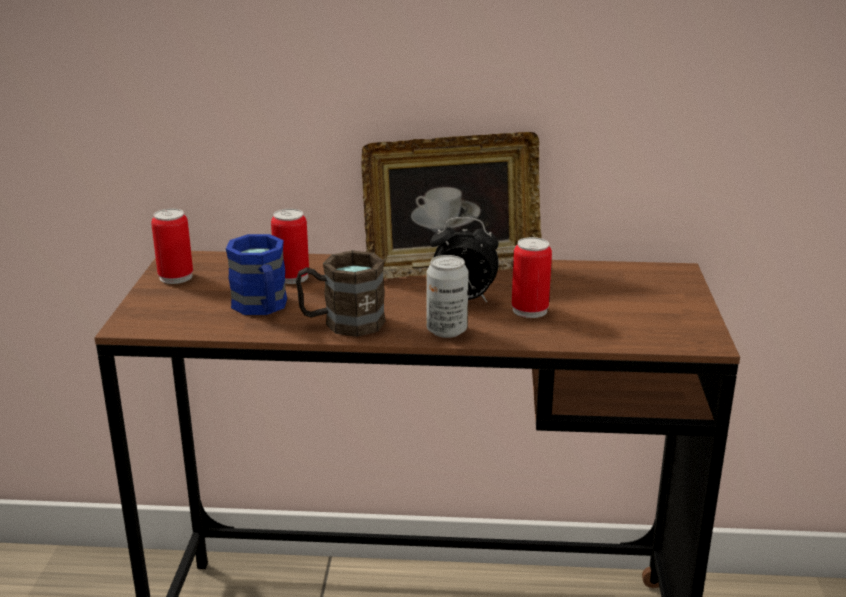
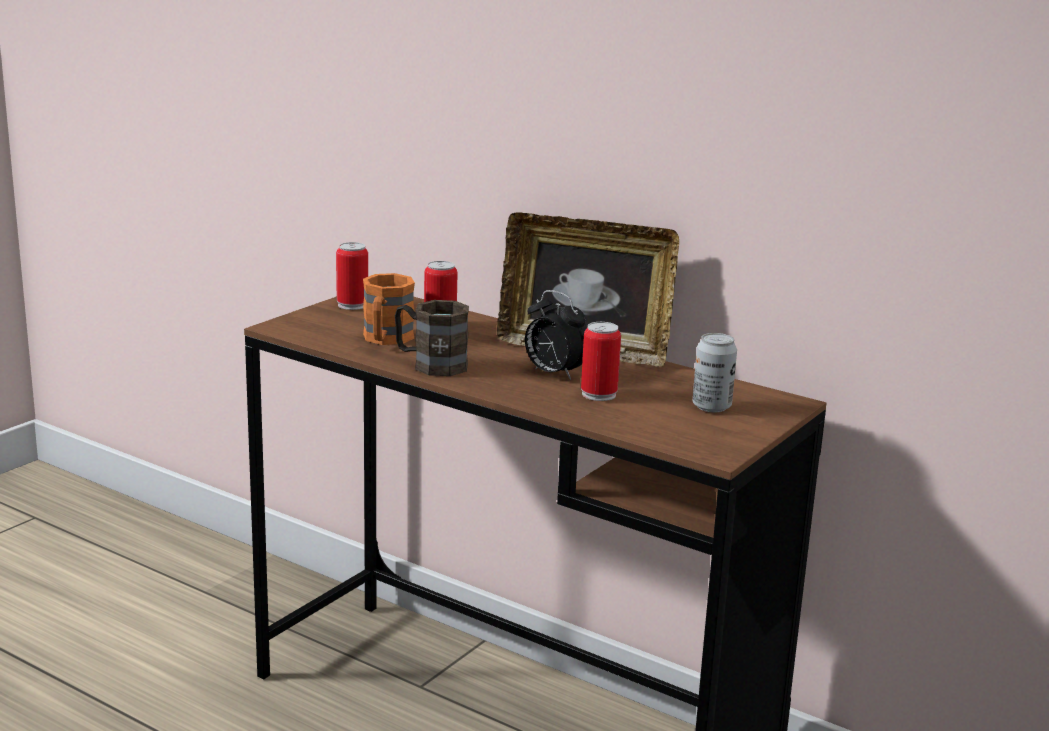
camera: 30 degrees right, 5 degrees down
blue mug [226,234,287,315] -> orange mug [363,273,415,345]
can [427,255,469,338] -> can moved to [693,333,737,412]

